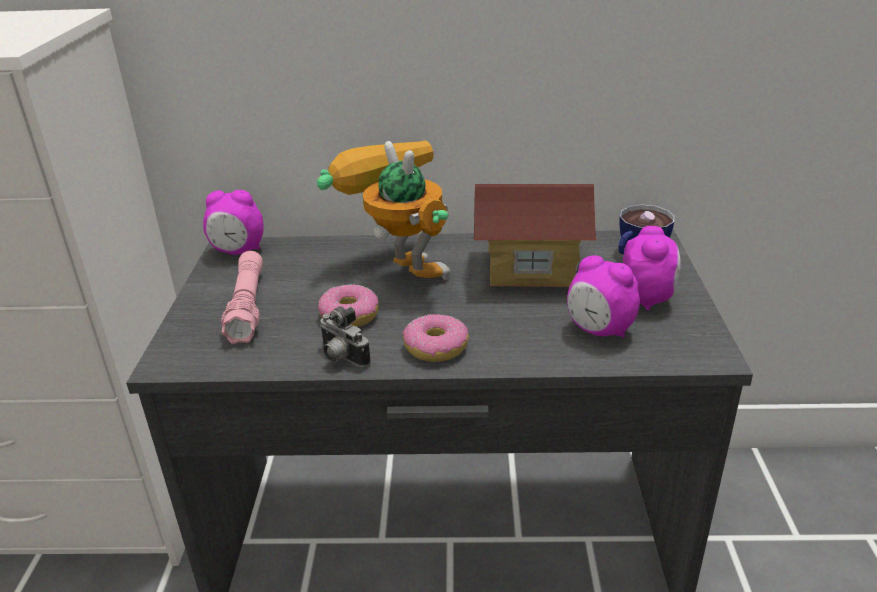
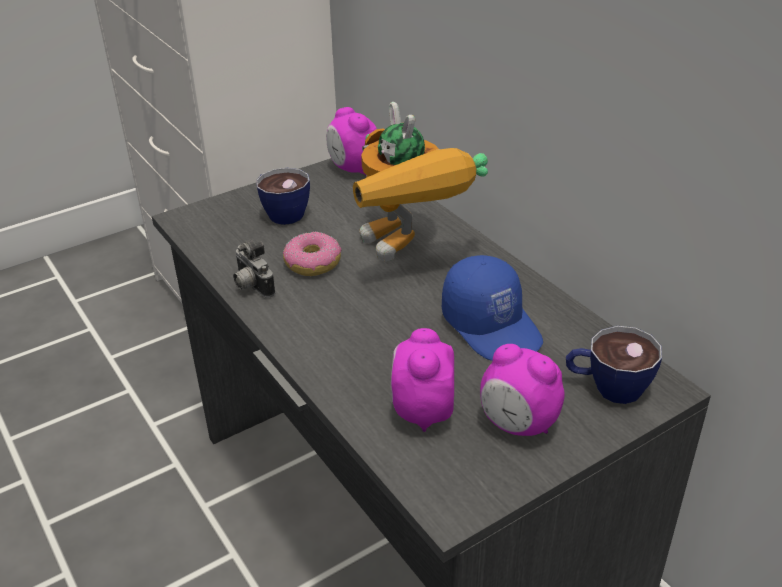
camera: 55 degrees right, 5 degrees up
pink flashlight [221,251,263,344] -> cup [256,168,310,225]
toy robot [317,141,451,280] -> toy robot turned 135 degrees clockwise [353,102,488,261]
camera [320,306,371,367] -> camera turned 45 degrees counterclockwise [233,240,275,298]
donut [402,314,469,362] -> none
toy house [474,184,597,287] -> blue cap [442,255,543,361]
alarm clock [623,226,681,311] -> alarm clock turned 60 degrees clockwise [480,344,565,436]

